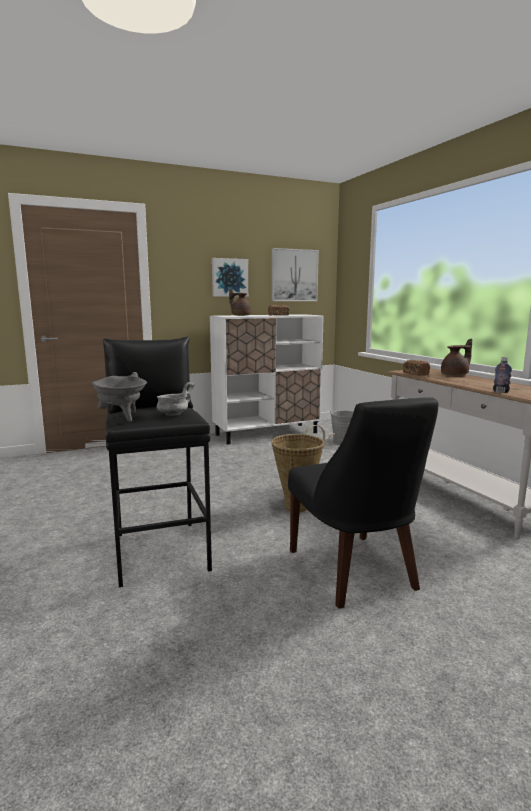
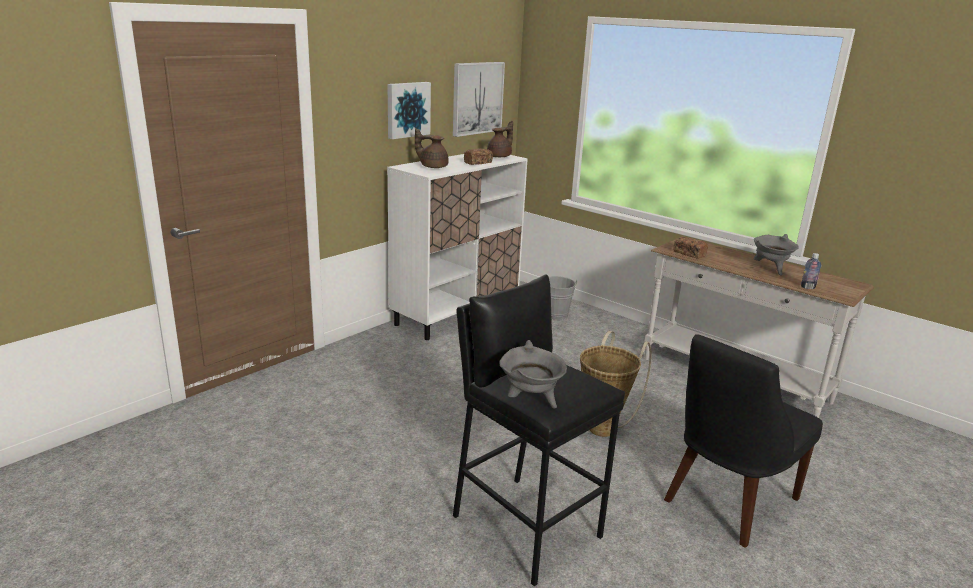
camera: 25 degrees left, 10 degrees up
grey bowl [157,382,195,416] -> none
black chair [288,397,438,609] -> black chair turned 90 degrees clockwise [664,334,823,548]
brown teapot [441,339,472,376] -> brown teapot moved to [487,121,513,157]
none -> grey cooking pot [753,234,799,276]

